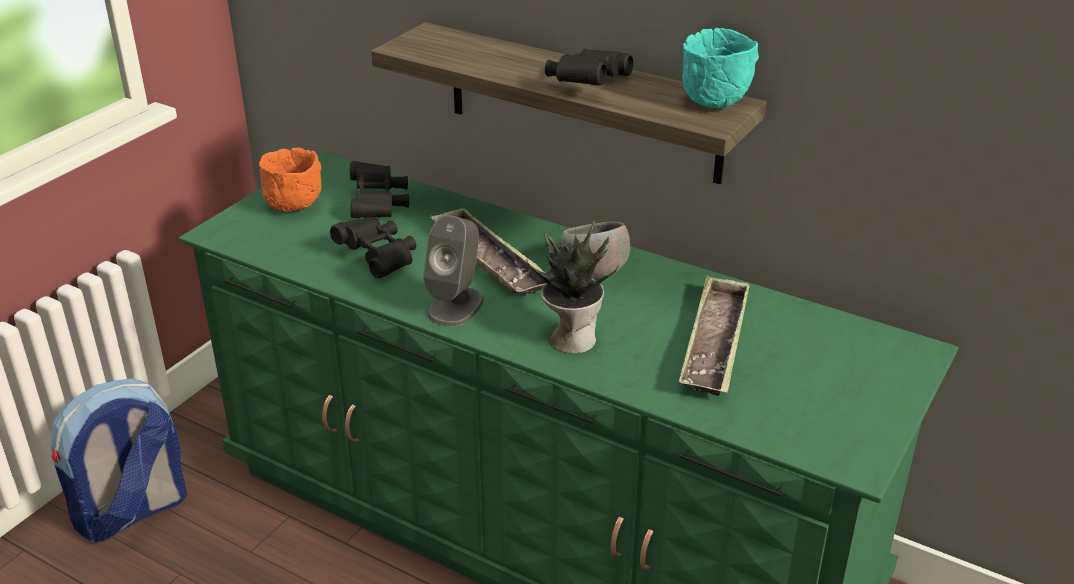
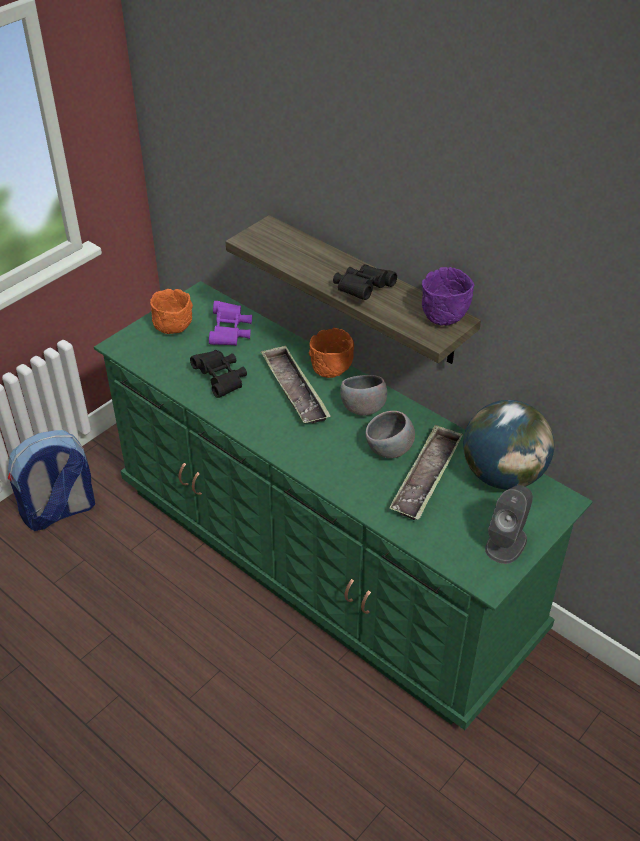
camera: 10 degrees right, 10 degrees up
black binoculars [350,161,409,218] -> purple binoculars [209,301,252,346]
grey speaker [423,215,484,327] -> grey speaker moved to [485,485,533,564]
potted plant [526,221,619,354] -> none
turquoise bowl [682,28,759,108] -> purple bowl [422,267,474,326]
none -> orange bowl [309,328,354,378]
none -> grey bowl [365,411,415,458]
none -> globe [463,400,554,490]

